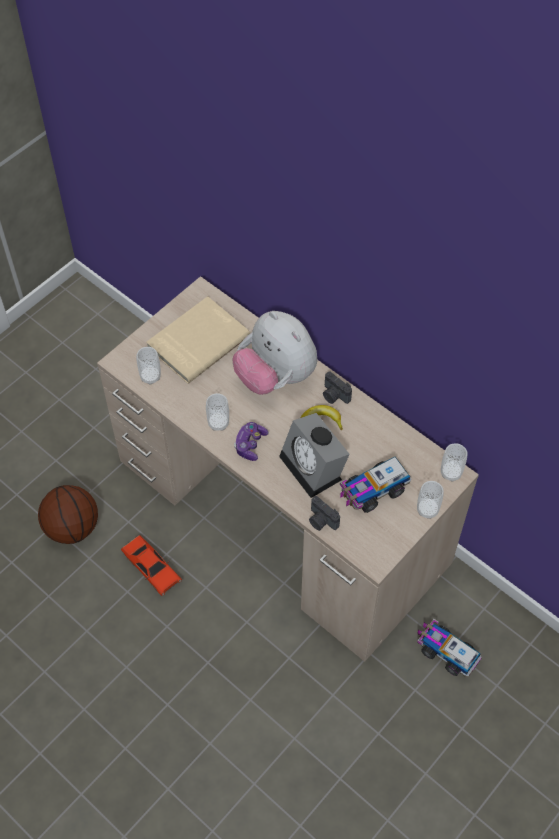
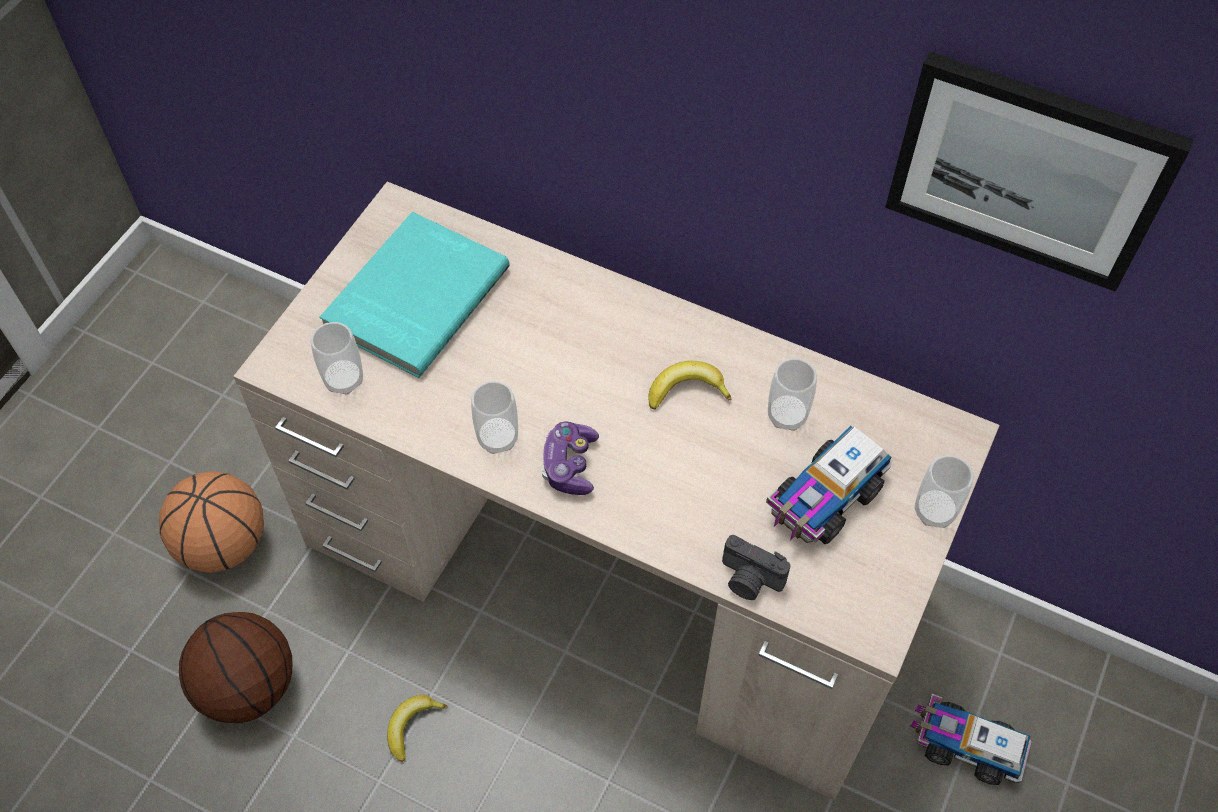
camera: 15 degrees left, 0 degrees up
red toy car [121,535,182,596] -> banana [387,695,448,762]
beige book [146,296,250,384] -> turquoise book [319,212,510,378]
plush toy [233,311,317,395] -> none
alarm clock [279,413,350,498] -> none
camera [323,371,352,404] -> none
cup [441,443,467,482] -> cup moved to [768,358,817,431]
none -> basketball [159,471,264,573]
none -> picture [885,52,1194,292]

